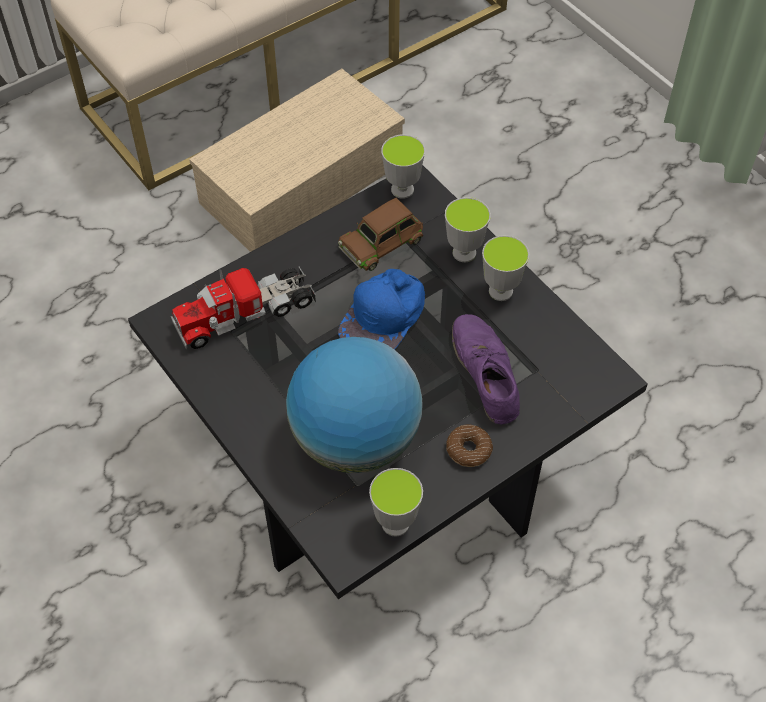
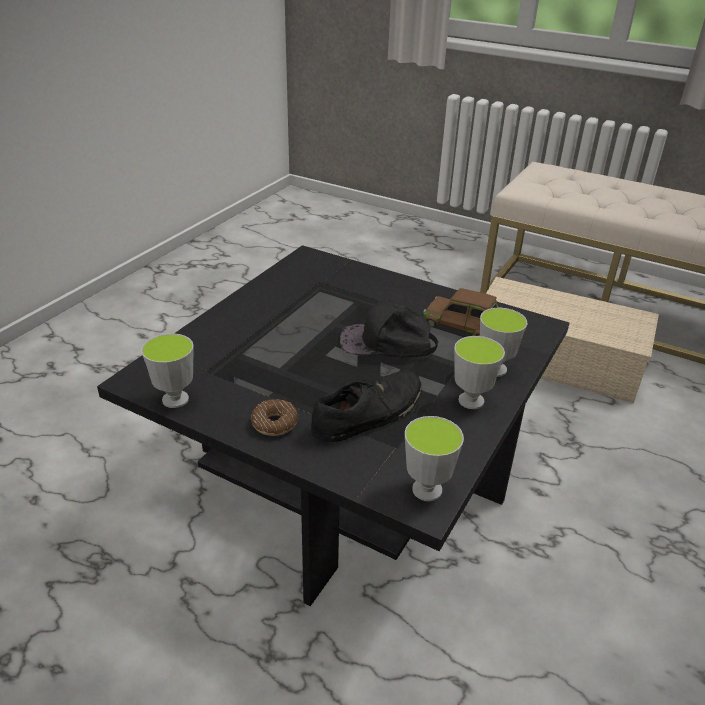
camera: 65 degrees right, 20 degrees down
toy truck [171,267,316,349] -> none
globe [286,337,423,473] -> none
blue cap [338,269,425,350] -> black cap [340,300,438,357]
cup [381,135,425,199] -> cup moved to [405,416,464,501]
purple shoe [452,314,520,424] -> black shoe [311,370,422,442]

